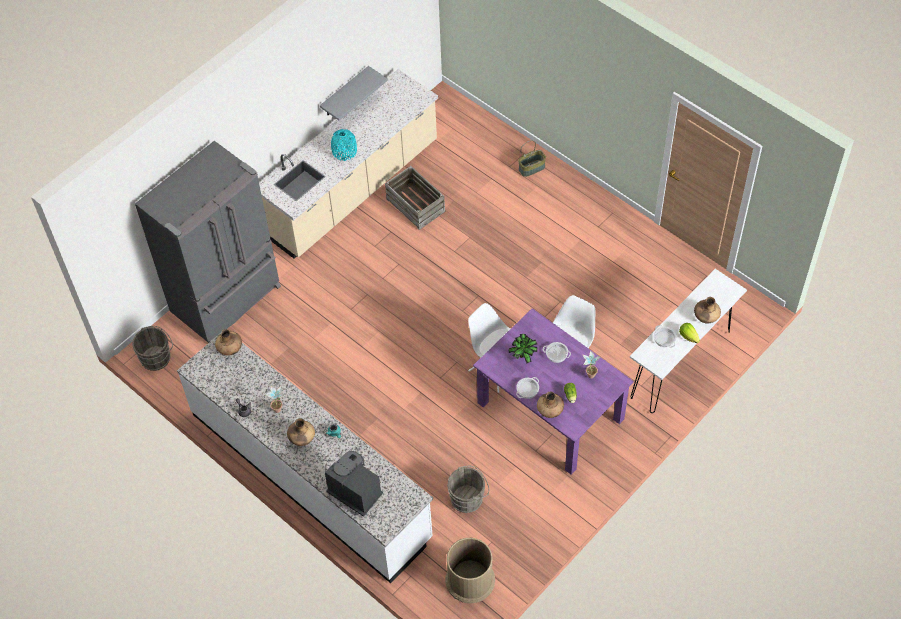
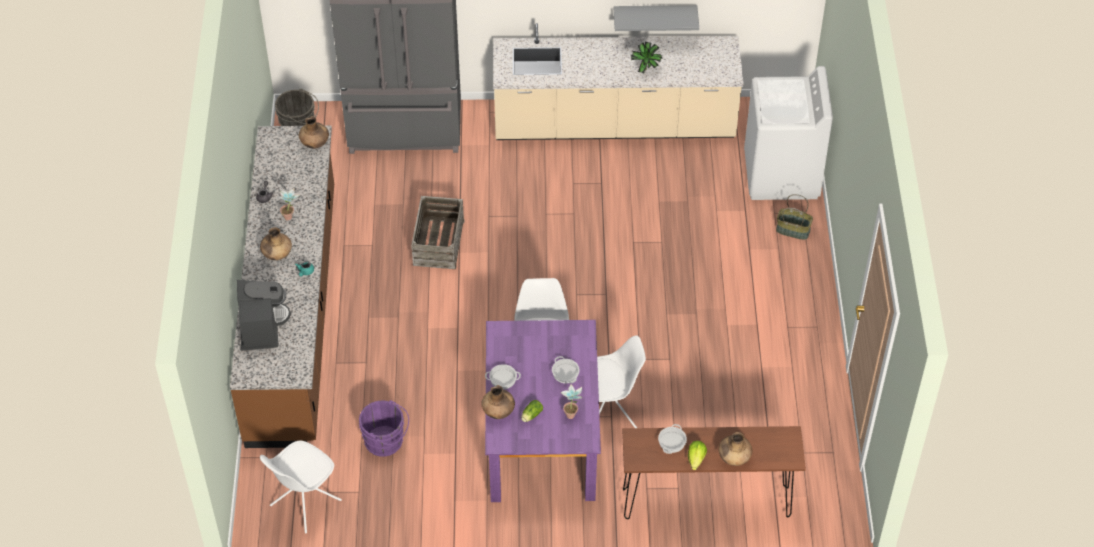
camera: 45 degrees right, 5 degrees down
white counter [177,333,433,583] -> brown counter [230,125,334,448]
turquoise vase [331,129,357,161] -> none
crate [385,166,445,230] -> crate moved to [411,196,465,269]
brown trash can [445,538,495,603] -> white chair [260,441,342,533]
grey bucket [447,466,489,513] -> purple bucket [359,400,409,457]
potted plant [509,334,537,364] -> potted plant moved to [631,42,662,74]
white console table [630,269,747,413] -> brown console table [622,426,806,519]
none -> white washing machine [744,66,833,200]

